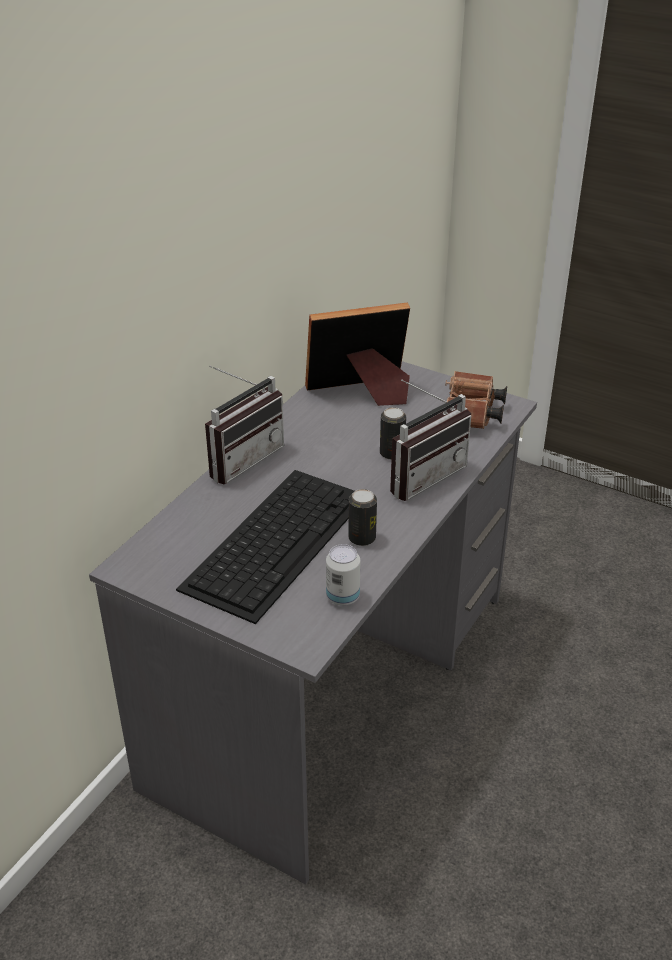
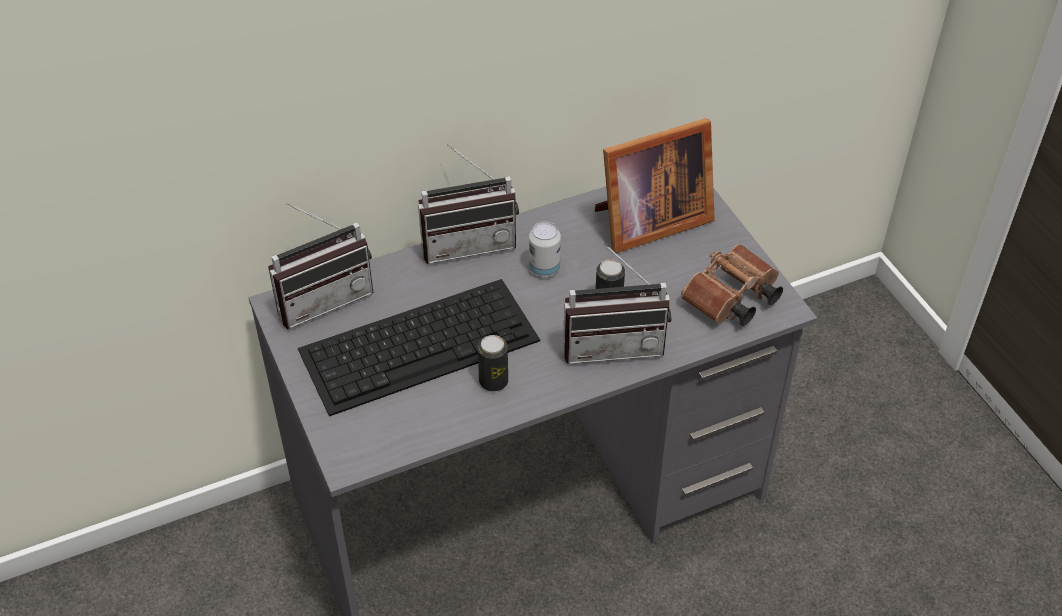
camera: 35 degrees right, 10 degrees up
picture frame [305,303,410,406] -> picture frame turned 135 degrees clockwise [595,118,715,253]
can [326,544,360,606] -> can moved to [529,221,561,277]
none -> radio [268,203,373,329]

